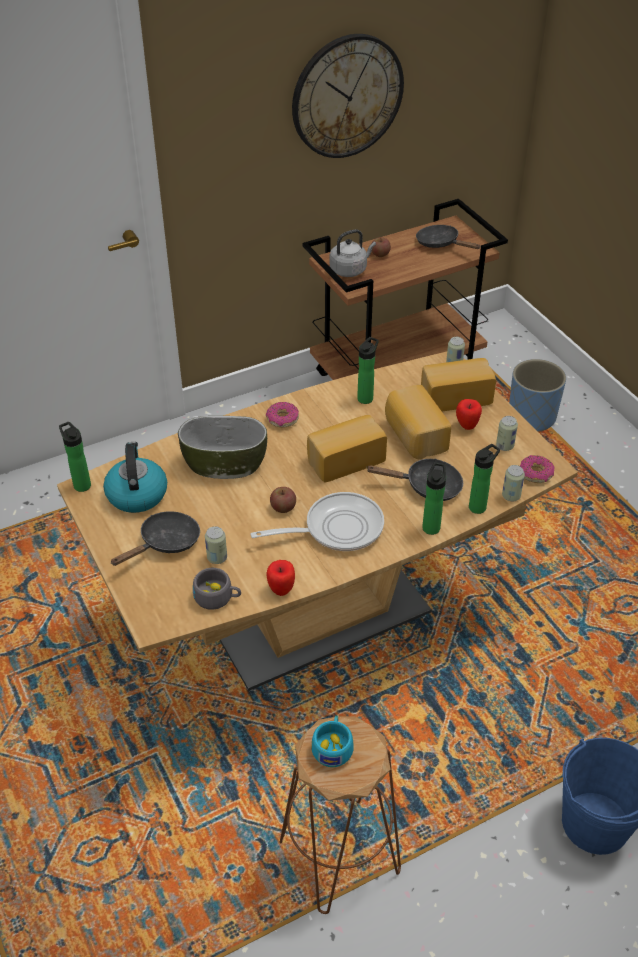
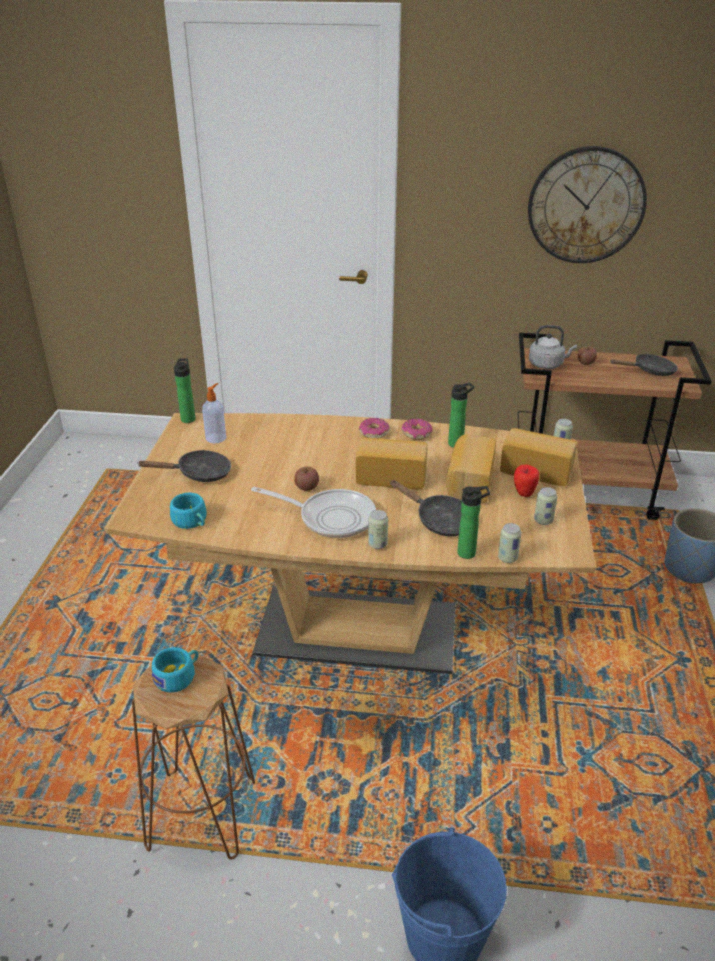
camera: 35 degrees right, 10 degrees down
kettle [103,442,167,513] -> soap dispenser [202,383,226,443]
bowl [178,416,267,479] -> none
grey cup [193,568,241,610] -> turquoise cup [170,493,207,529]
can [205,526,227,564] -> can moved to [368,510,388,549]
apple [266,560,295,596] -> none
black frying pan [416,225,480,249] -> black frying pan turned 90 degrees clockwise [610,354,678,376]
bottle [422,463,446,535] -> none
donut [520,455,554,483] -> donut moved to [401,418,432,439]

